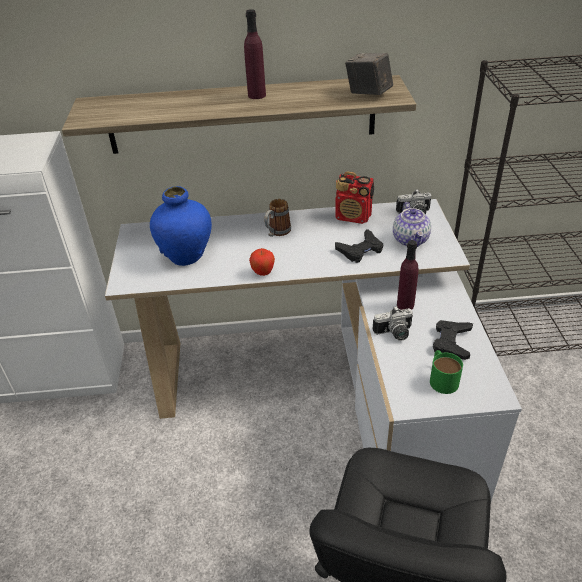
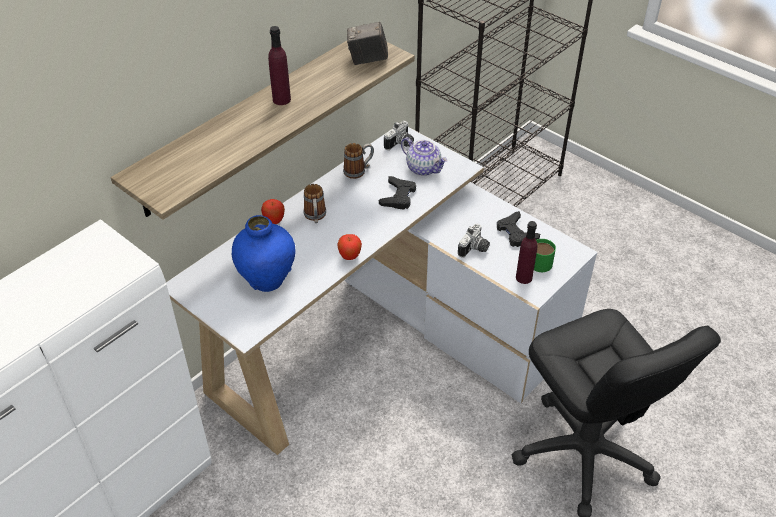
camera: 45 degrees left, 5 degrees up
radio [336,171,374,224] -> mug [343,143,374,179]
purple bottle [397,240,419,310] -> purple bottle moved to [516,221,537,284]
none -> apple [261,199,285,224]

